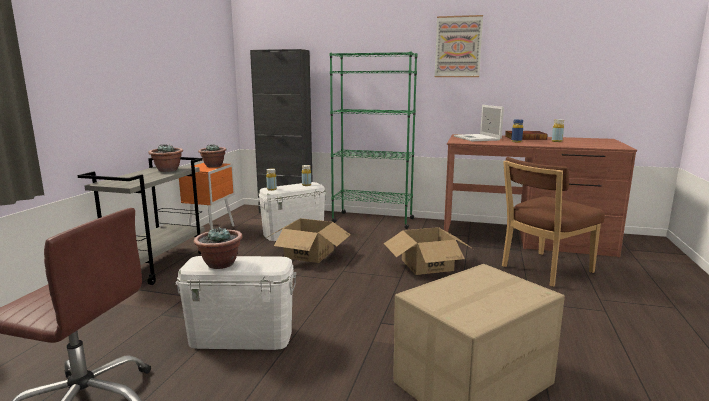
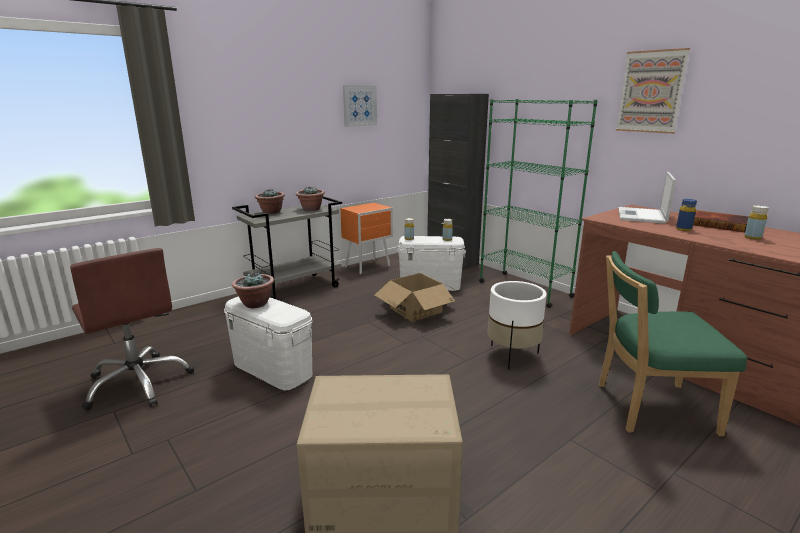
camera: 35 degrees right, 5 degrees up
potted plant [198,144,227,167] -> potted plant moved to [255,189,285,214]
cardboard box [384,227,473,275] -> white planter [488,281,547,370]
brown chair [502,157,605,287] -> green chair [599,251,747,436]
none -> picture [343,85,377,127]

